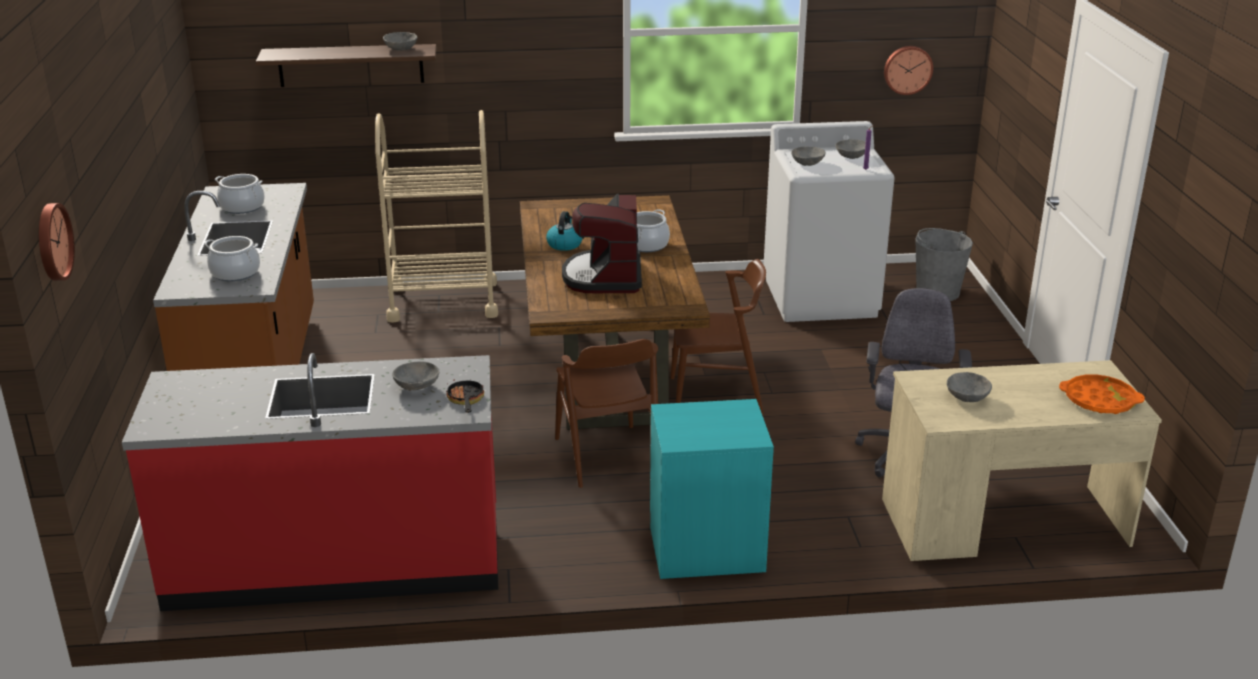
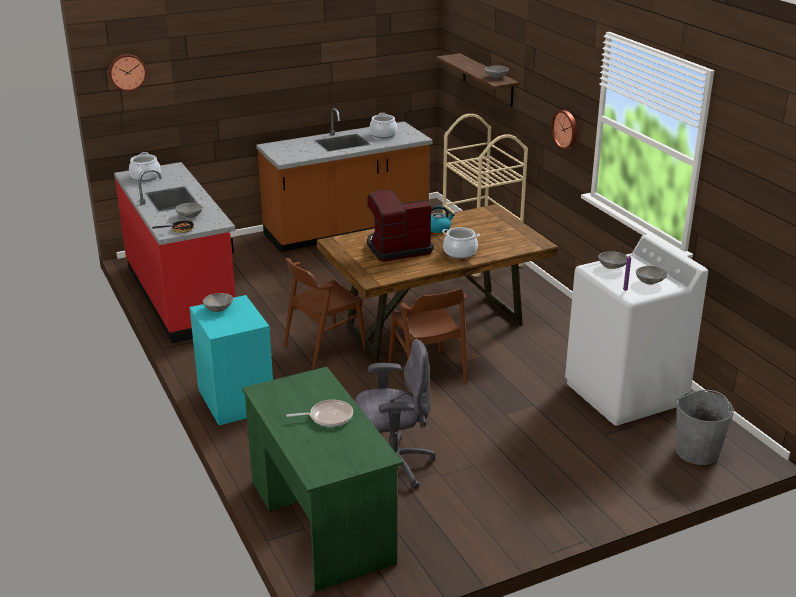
camera: 70 degrees right, 0 degrees up
cooking pot [204,236,260,282] -> cooking pot moved to [129,152,161,181]
beige desk [882,360,1162,561] -> green desk [242,367,403,592]
wall clock [884,46,933,95] -> wall clock moved to [551,110,577,149]
grey bowl [947,372,992,402] -> grey bowl moved to [203,293,233,312]
orange tray [1059,374,1145,414] -> none
none -> frying pan [286,400,353,427]

